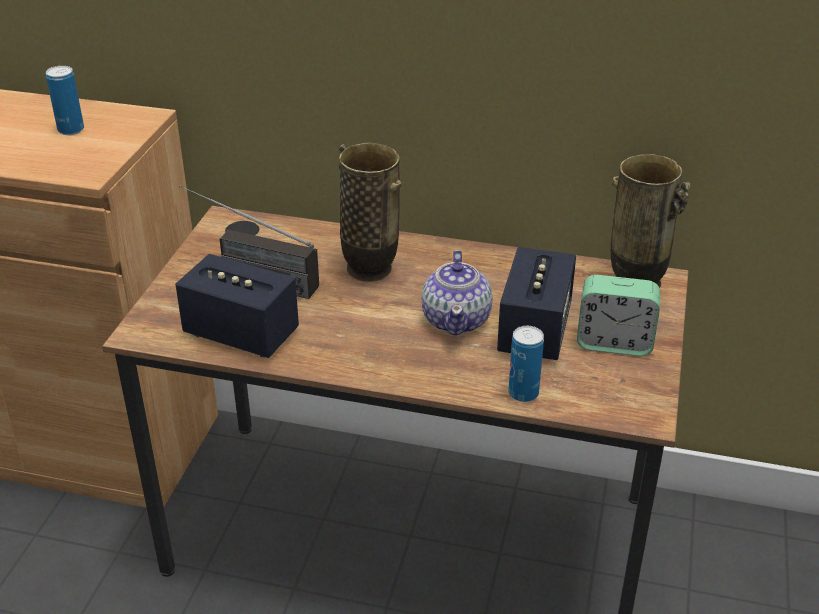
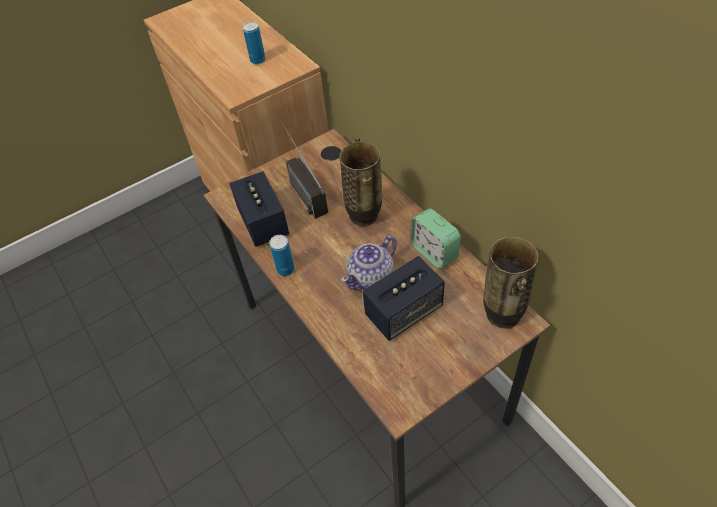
camera: 45 degrees right, 15 degrees up
can [508,326,544,402] -> can moved to [269,235,295,276]
alarm clock [577,275,660,356] -> alarm clock moved to [411,208,461,269]

